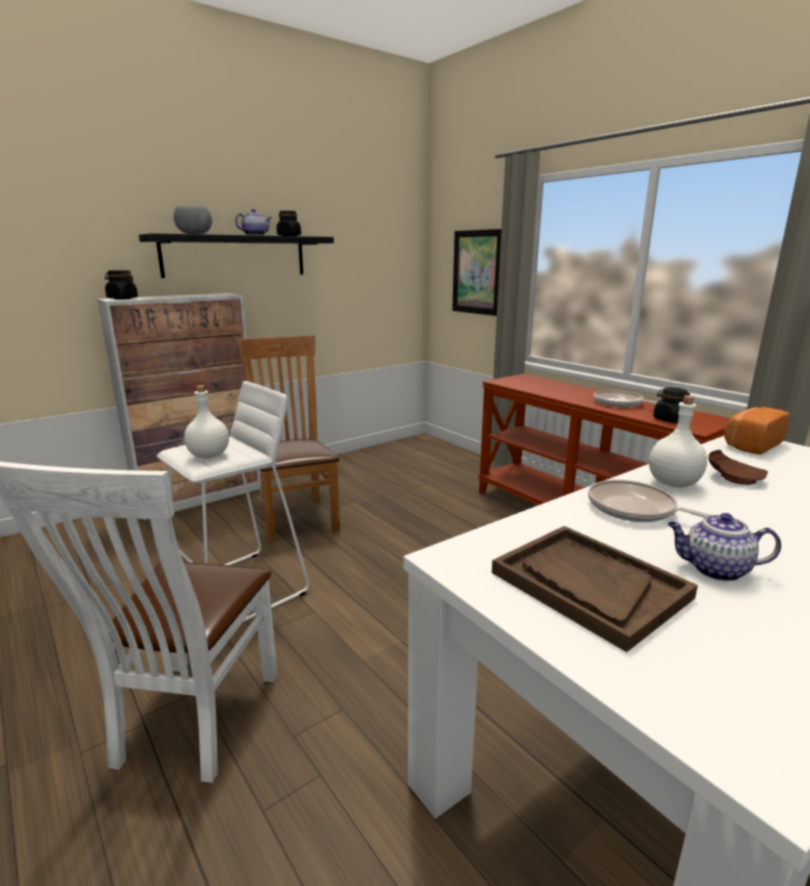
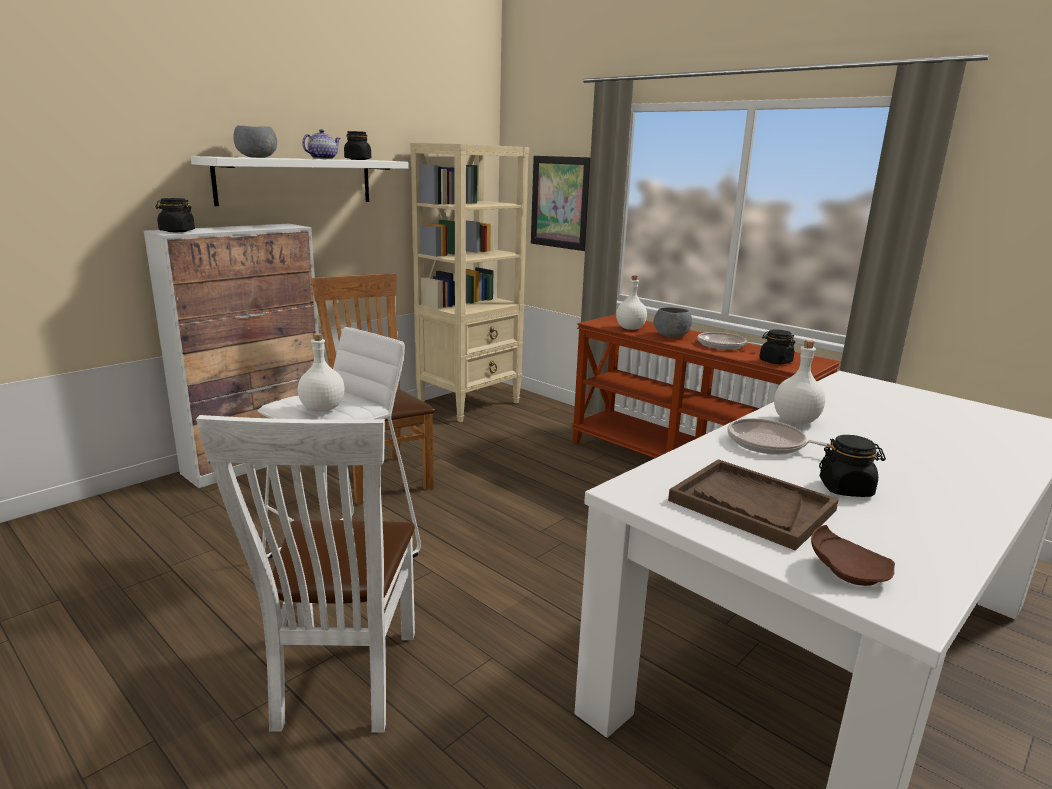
camera: 10 degrees left, 0 degrees up
black shelf [139,233,334,278] -> white shelf [191,156,409,206]
teapot [668,513,781,581] -> black jar [819,435,886,497]
brown plate [708,450,768,485] -> brown plate moved to [811,525,895,586]
bread [724,407,790,454] -> none
none -> beige bookcase [410,143,529,422]
none -> white bottle [616,276,647,330]
none -> grey bowl [654,307,692,337]

